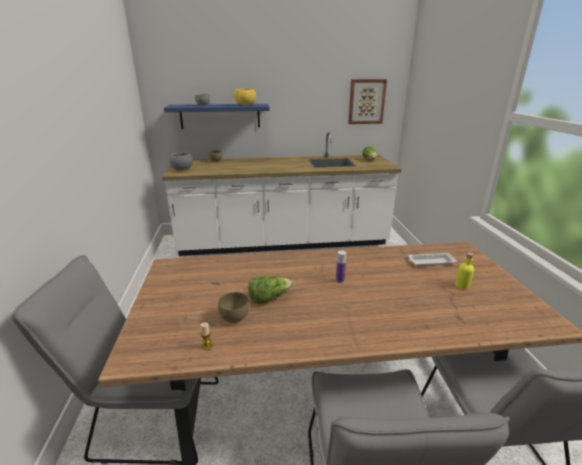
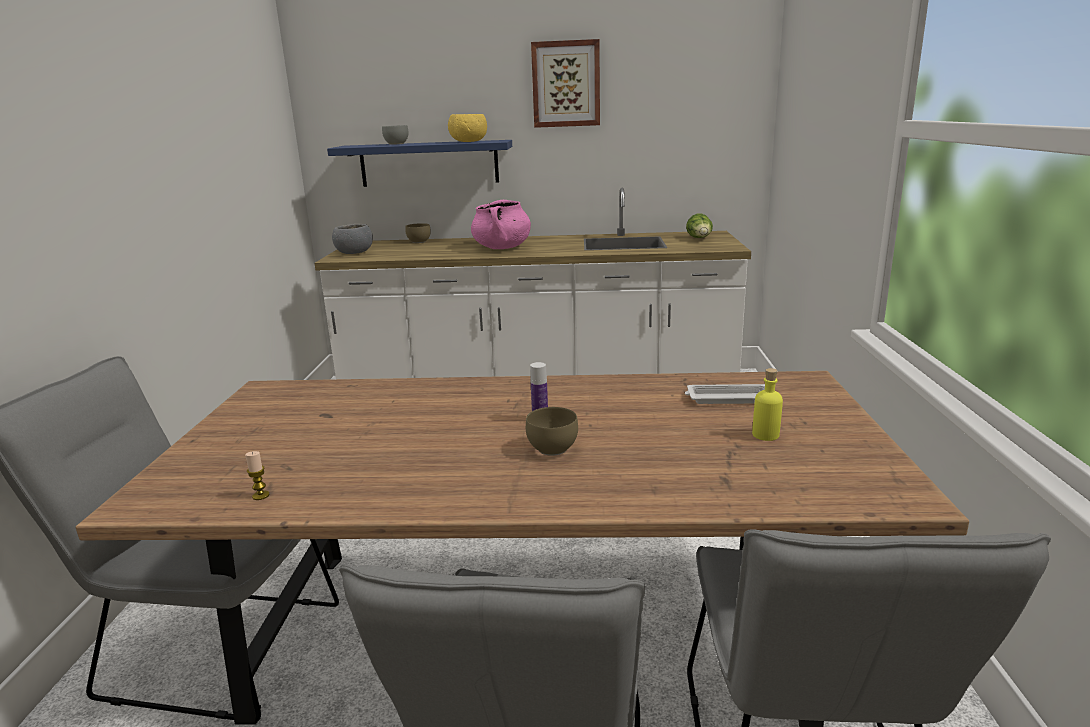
camera: 10 degrees right, 5 degrees down
brown bowl [218,292,249,323] -> brown bowl moved to [526,407,578,456]
lettuce [248,276,293,304] -> none
picture [348,79,387,124] -> picture moved to [531,39,600,128]
none -> pink cooking pot [471,200,531,249]

